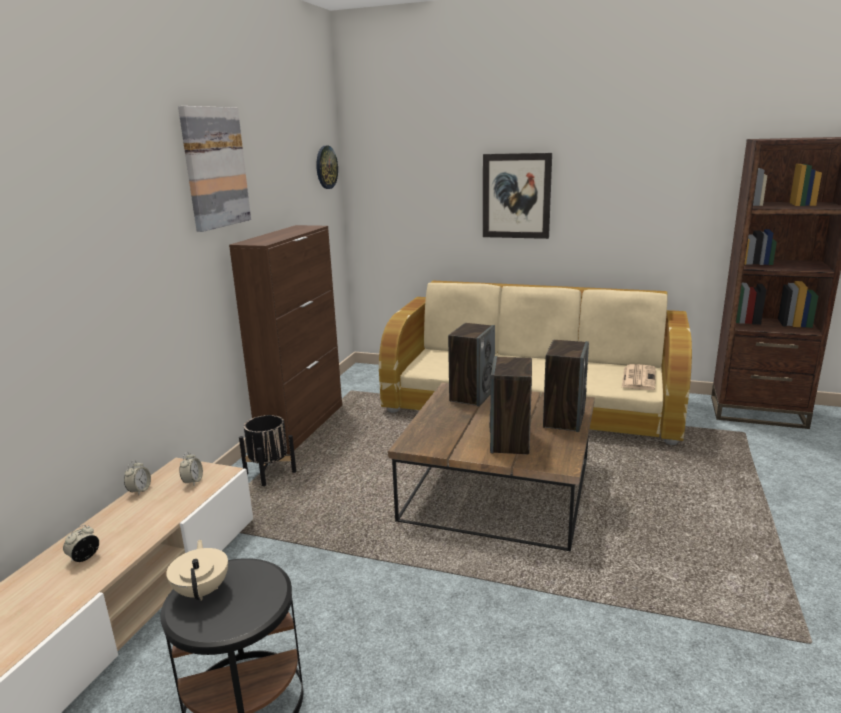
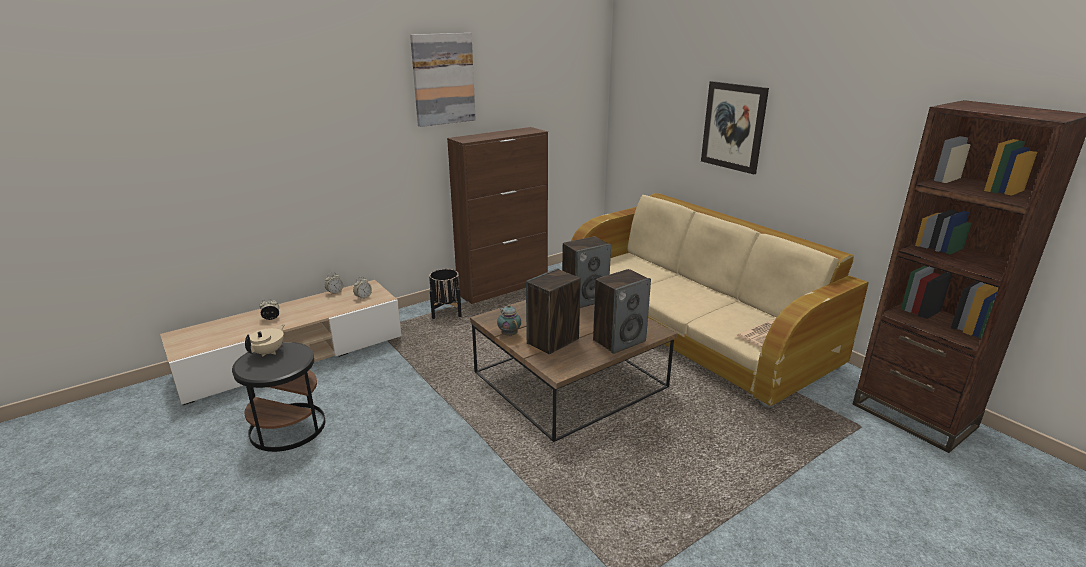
camera: 35 degrees right, 5 degrees up
wall clock [316,146,338,189] -> none
none -> teapot [497,304,521,336]

